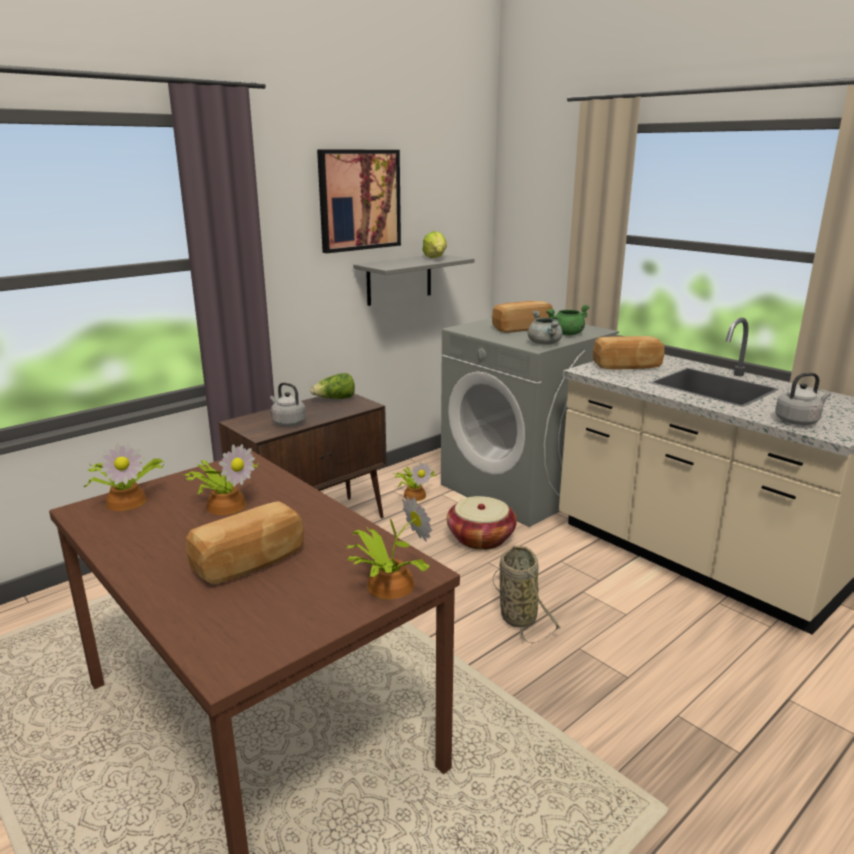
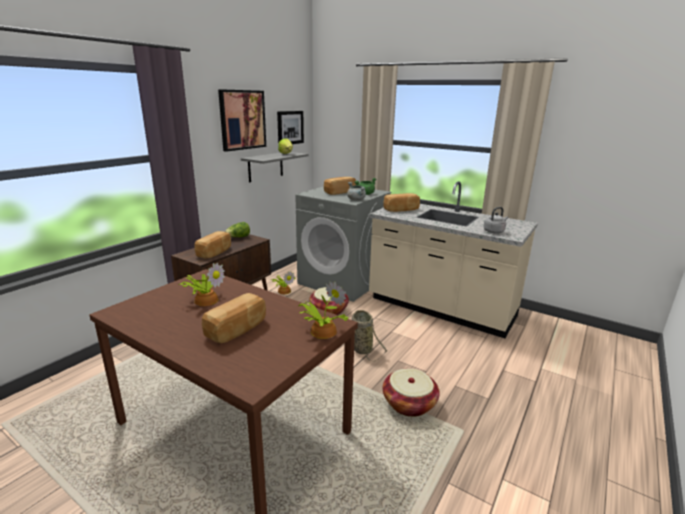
camera: 15 degrees left, 0 degrees up
potted plant [84,443,164,511] -> none
grey kettle [270,382,306,426] -> bread [195,231,231,258]
none -> picture [277,111,304,144]
none -> basket [383,368,440,417]

